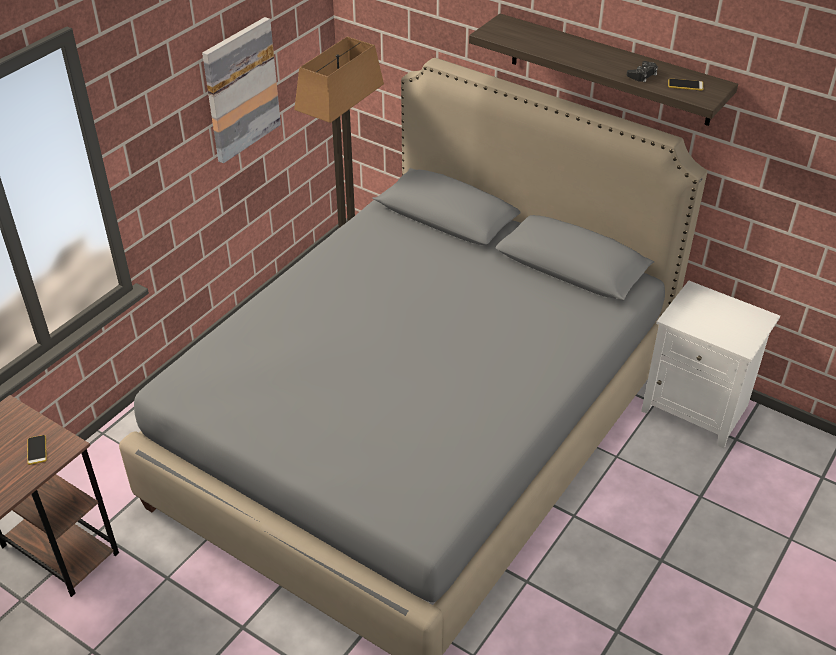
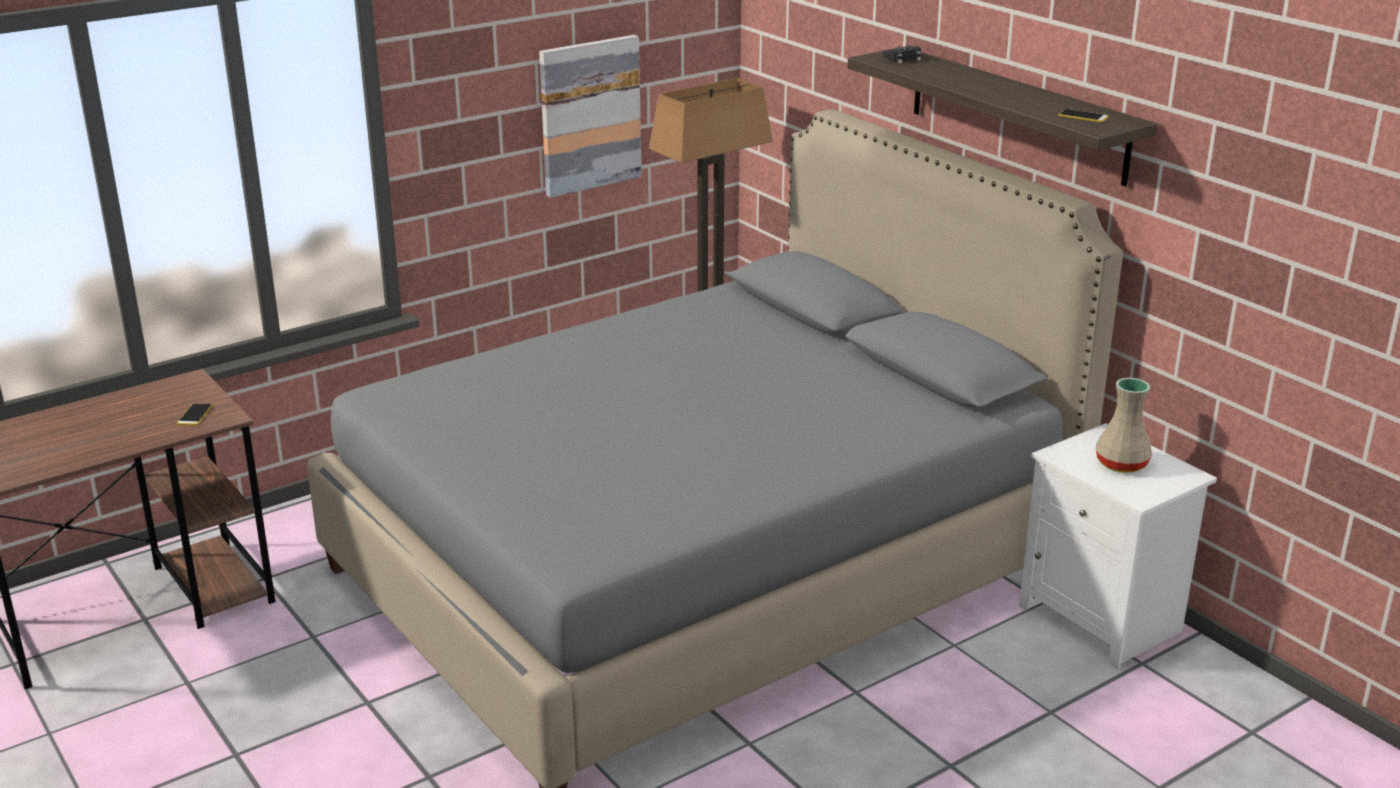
camera: 20 degrees right, 15 degrees down
black game controller [626,61,658,82] -> black game controller moved to [883,45,921,63]
none -> beige vase [1096,378,1152,473]

